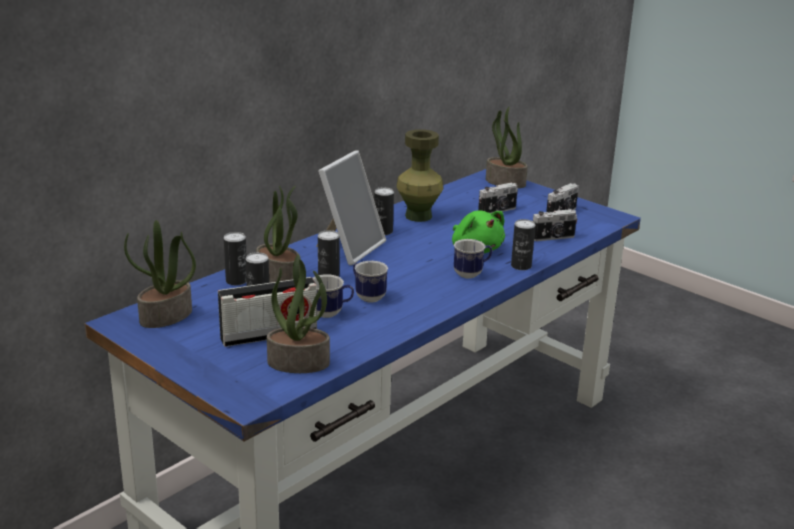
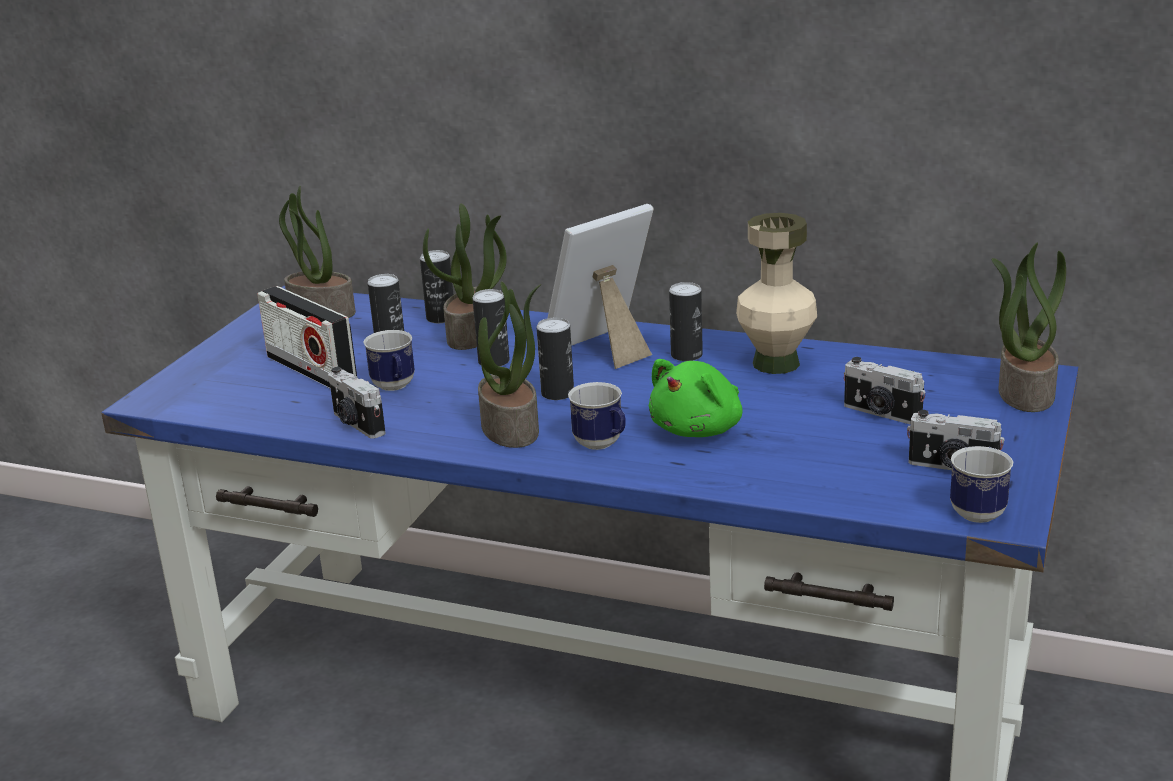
camera: 70 degrees right, 0 degrees up
potted plant [267,255,330,373] -> potted plant moved to [478,281,541,448]
picture frame [316,150,386,265] -> picture frame turned 135 degrees clockwise [548,204,653,369]
mug [353,261,388,303] -> mug moved to [950,446,1013,523]
green vase [396,129,443,222] -> beige vase [736,213,817,374]
can [511,219,535,270] -> can moved to [536,318,574,400]
camera [533,209,577,241] -> camera moved to [328,367,386,439]

